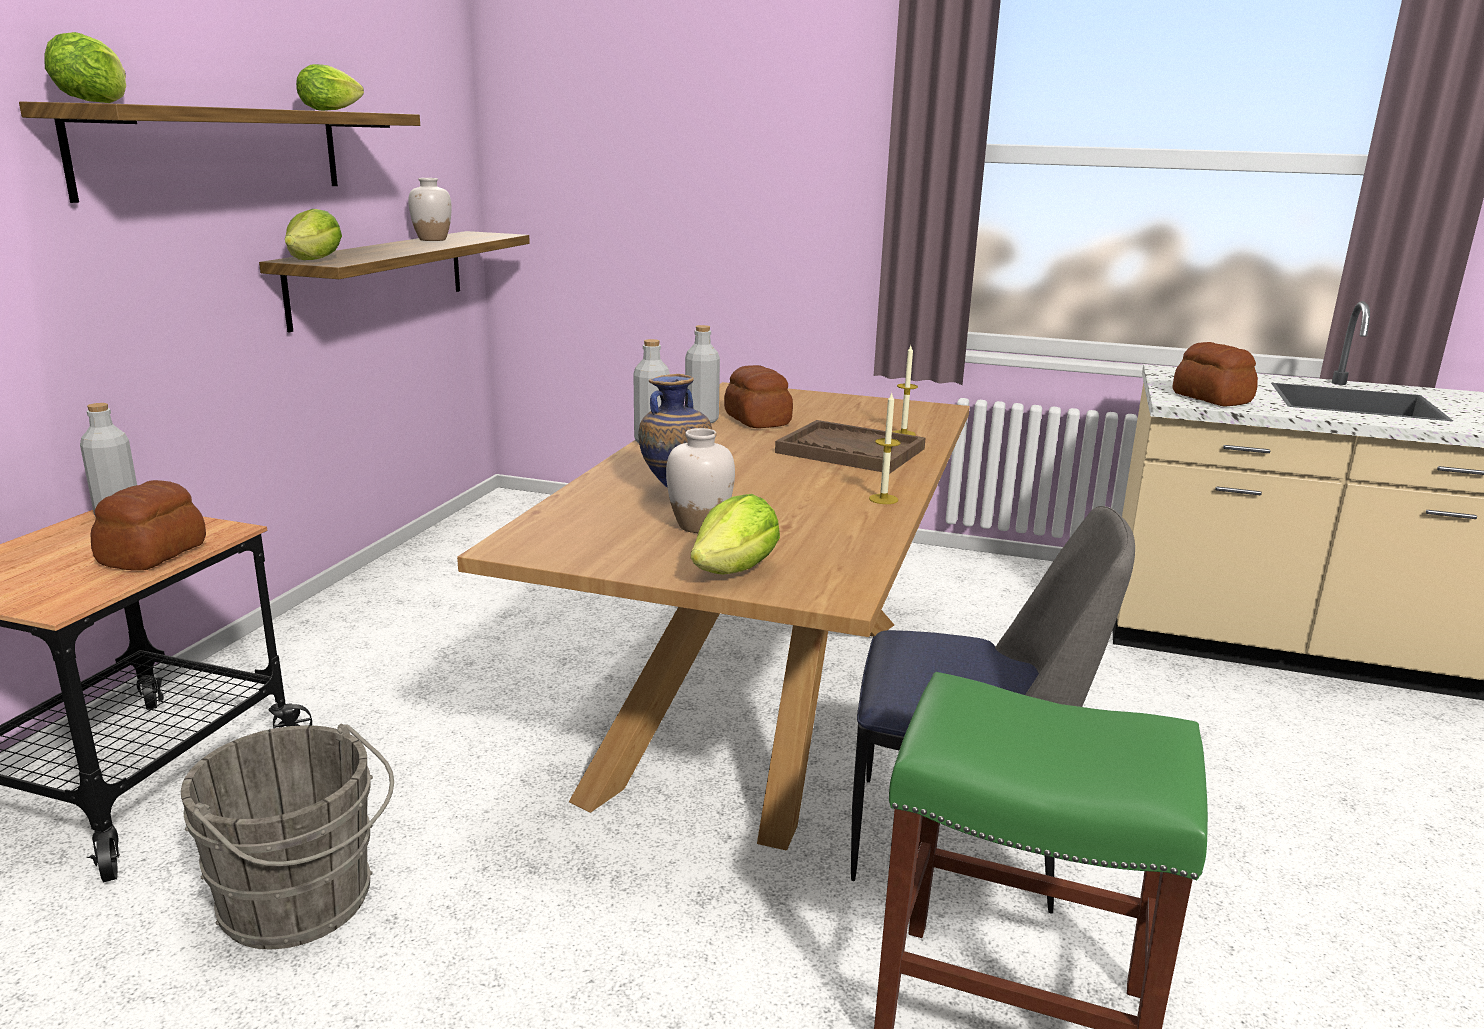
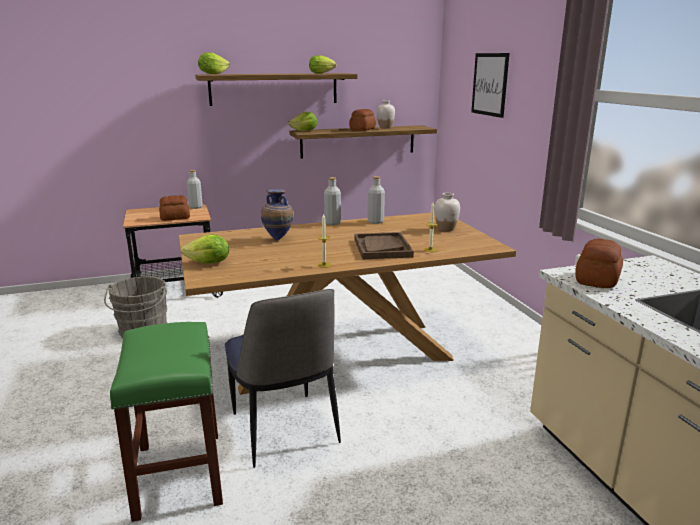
camera: 55 degrees right, 0 degrees up
white vase [666,428,735,533] -> white vase moved to [434,193,460,231]
bread [724,365,793,428] -> bread moved to [349,109,376,131]
none -> picture [471,53,509,118]

